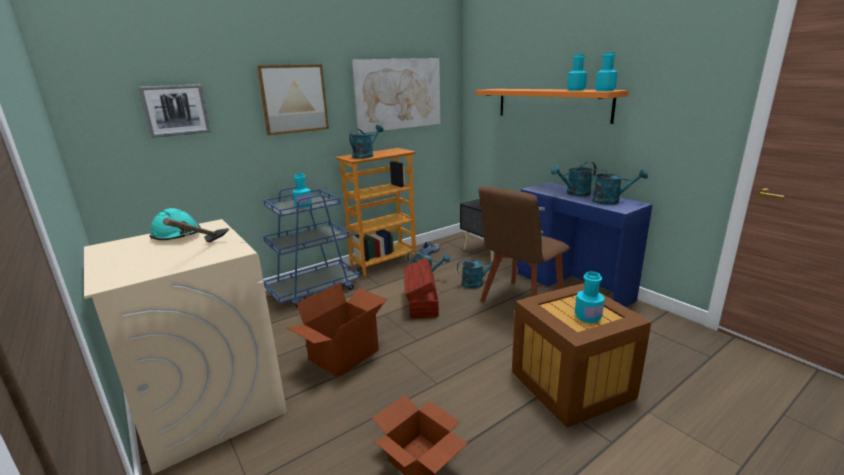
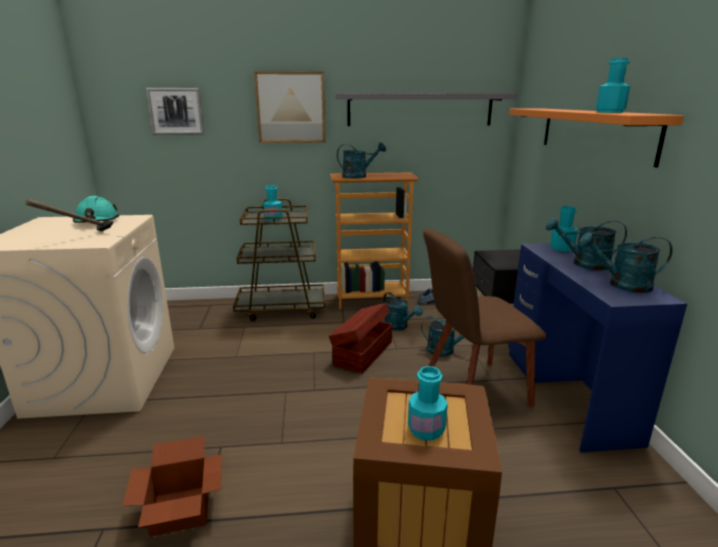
camera: 30 degrees right, 0 degrees up
blue cart [263,186,360,308] -> brown cart [233,198,325,321]
cardboard box [286,283,387,378] -> none
picture [352,58,440,133] -> grey shelf [336,93,517,126]
turquoise watering can [588,169,648,205] -> turquoise watering can turned 150 degrees clockwise [579,232,673,293]
turquoise bottle [595,52,618,91] -> turquoise bottle moved to [550,206,578,251]

